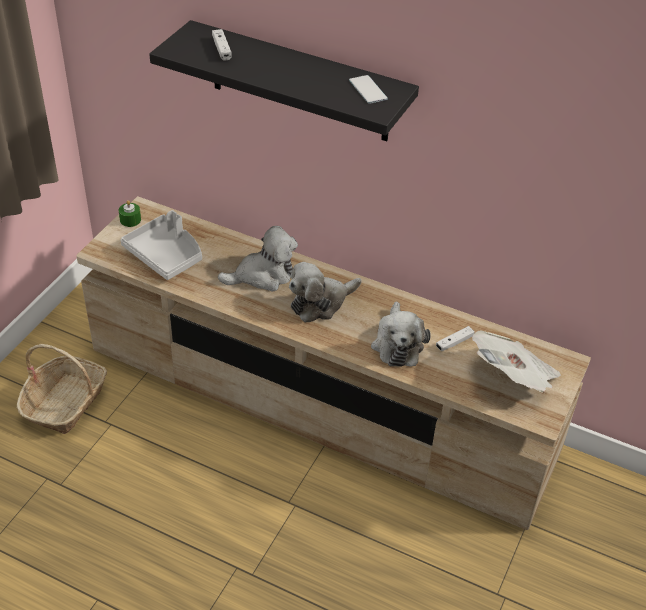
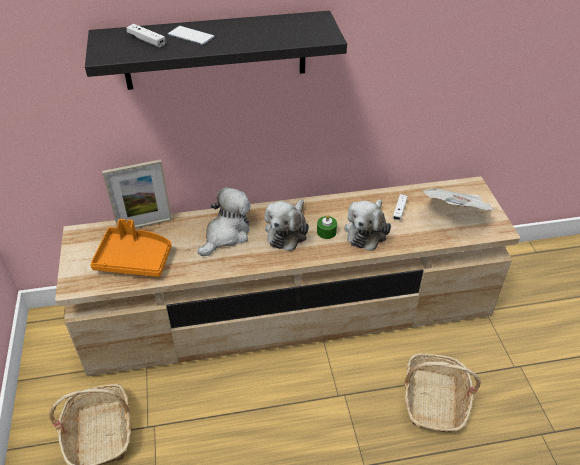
camera: 35 degrees left, 0 degrees up
green candle [119,200,141,227] -> green candle moved to [317,215,337,239]
grey tray [121,210,202,280] -> orange tray [90,219,172,277]
phone [349,75,388,104] -> phone moved to [168,26,215,45]
plush toy [371,302,431,367] -> plush toy turned 60 degrees clockwise [344,199,391,251]
none -> picture frame [102,159,172,229]
none -> basket [405,354,481,433]

